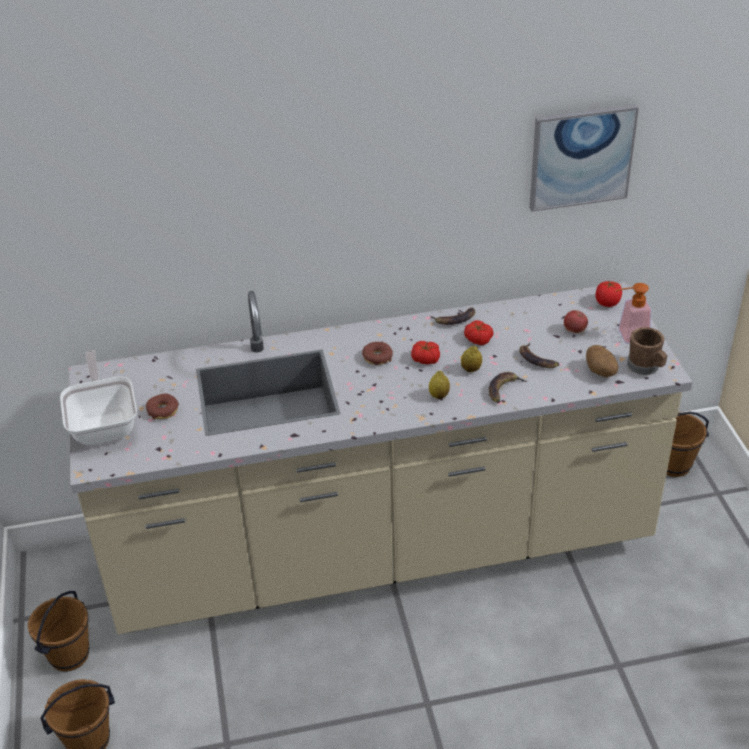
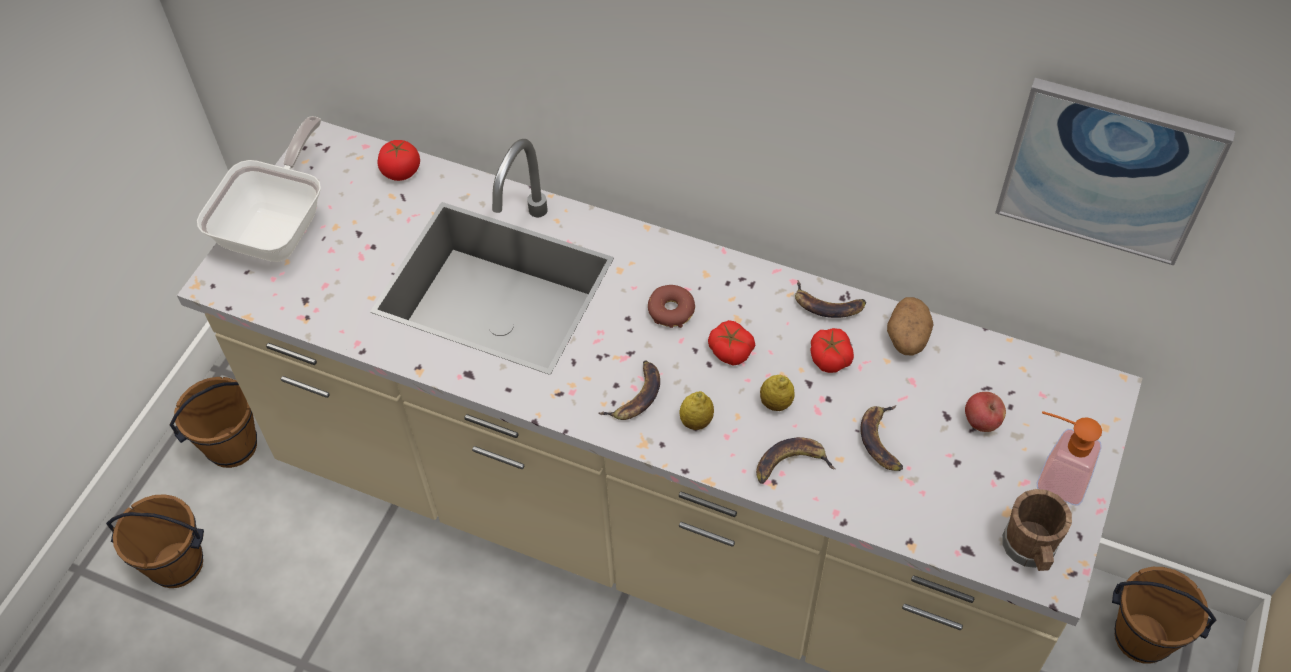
camera: 35 degrees right, 15 degrees up
donut [146,393,179,420] -> none
potato [586,345,618,377] -> potato moved to [887,297,934,355]
tomato [596,280,622,307] -> tomato moved to [377,140,420,181]
none -> banana [599,360,660,420]

